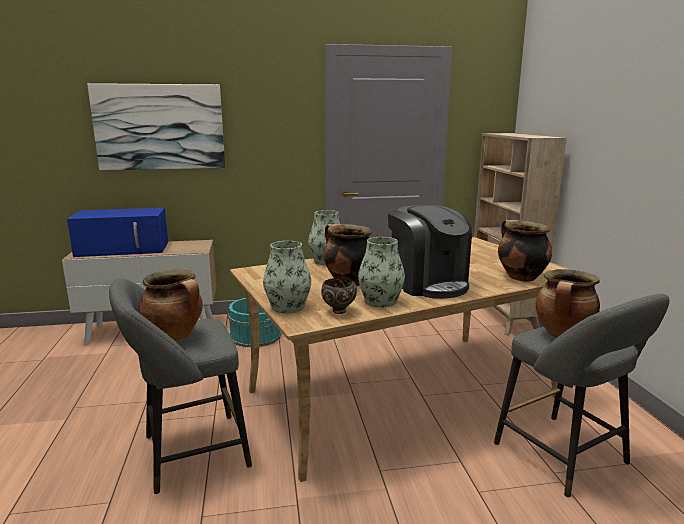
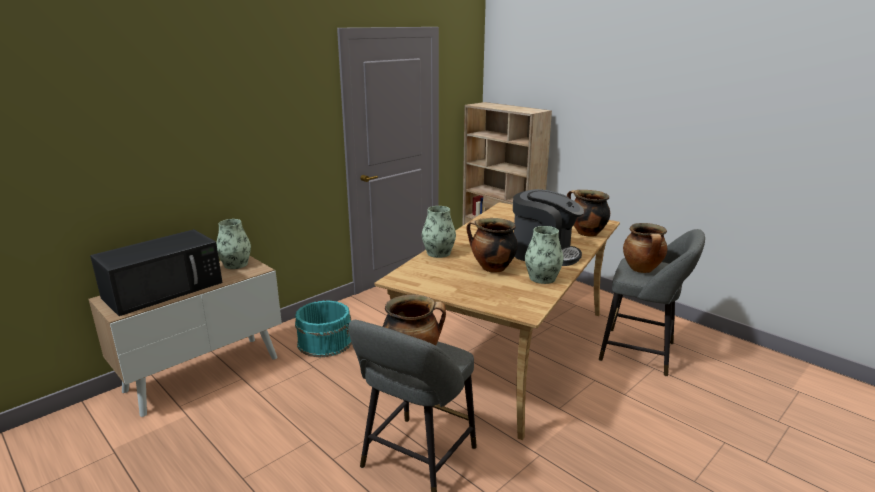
camera: 35 degrees left, 5 degrees up
blue microwave [67,208,168,257] -> black microwave [90,229,223,316]
picture [87,83,225,170] -> none
vase [263,241,311,313] -> vase moved to [216,219,251,269]
brown bowl [321,277,357,314] -> none

